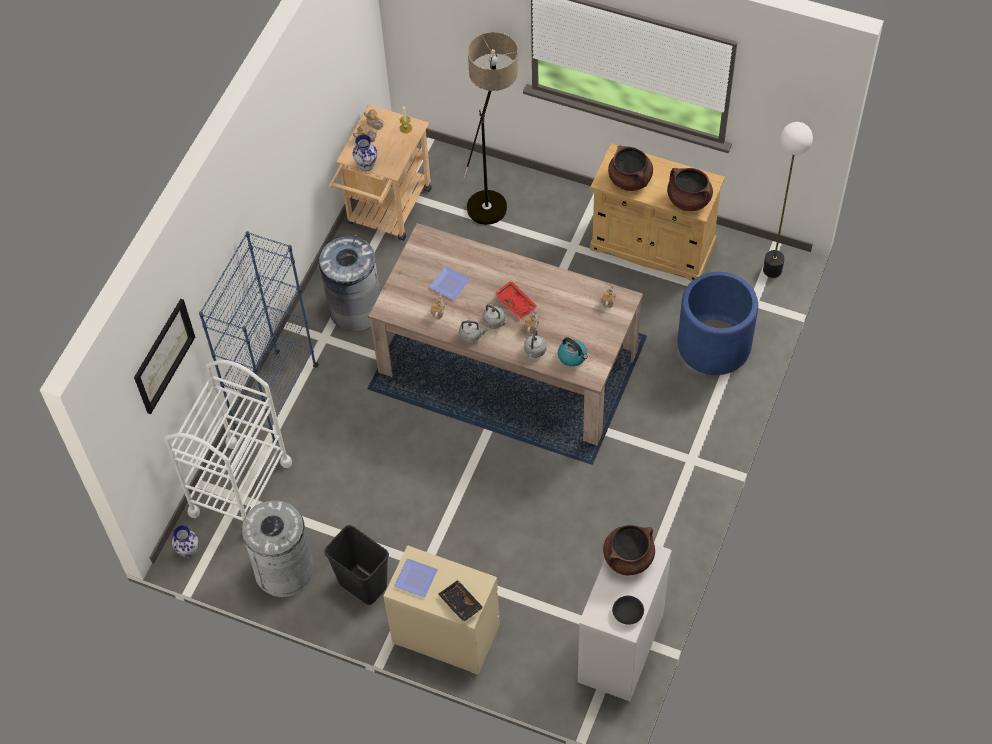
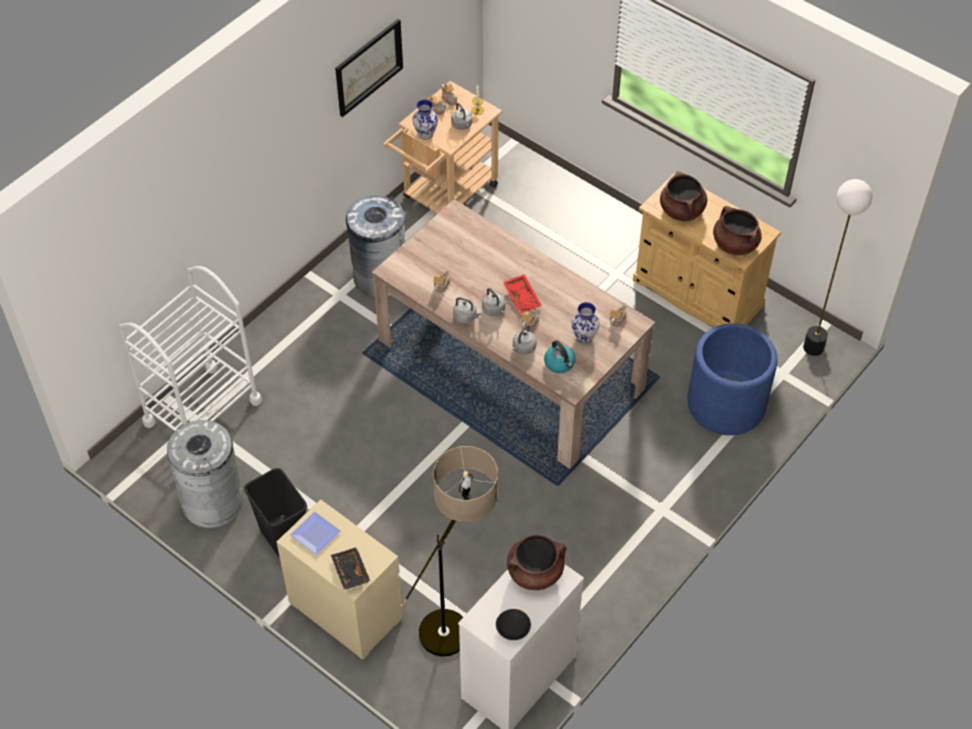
camera: 15 degrees right, 5 degrees down
picture [134,299,195,414] -> picture moved to [335,19,403,117]
vase [172,525,199,558] -> vase moved to [571,302,600,343]
blue bookcase [199,231,318,443] -> none
plate [429,266,470,300] -> none
floor lamp [464,32,519,225] -> floor lamp moved to [399,446,498,657]
none -> grey kettle [451,103,472,130]

